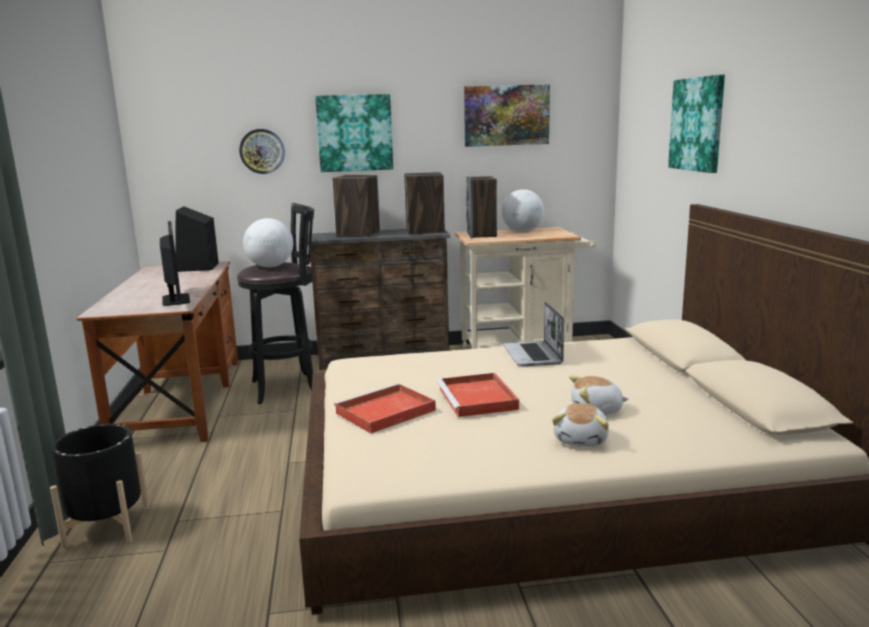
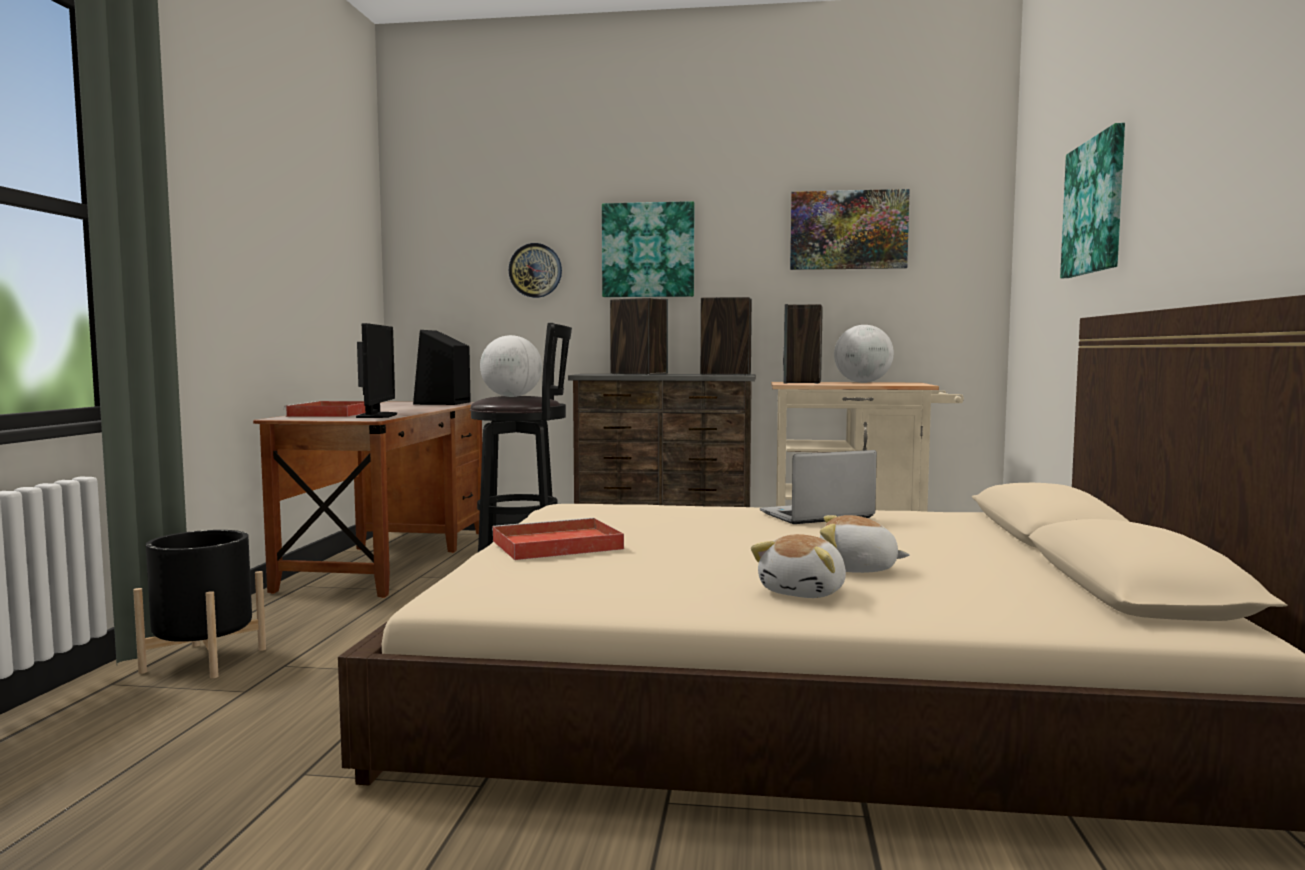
camera: 15 degrees right, 10 degrees down
red tray [437,373,519,417] -> red tray moved to [283,401,365,417]
laptop [503,302,564,366] -> laptop turned 60 degrees clockwise [760,450,877,524]

